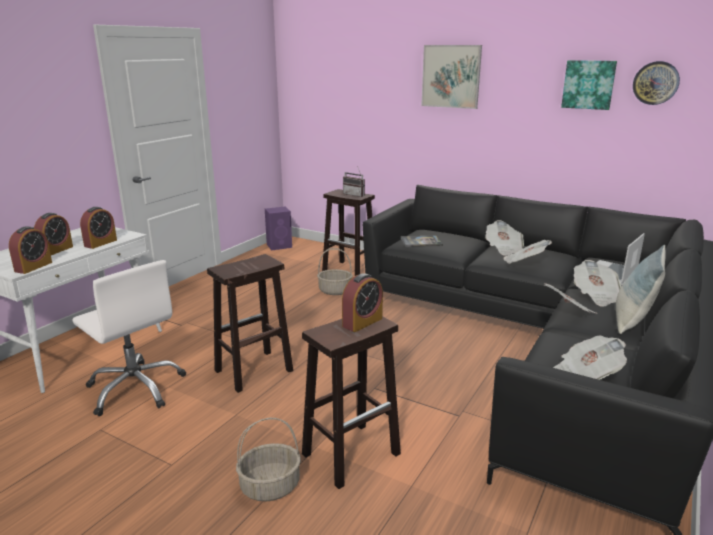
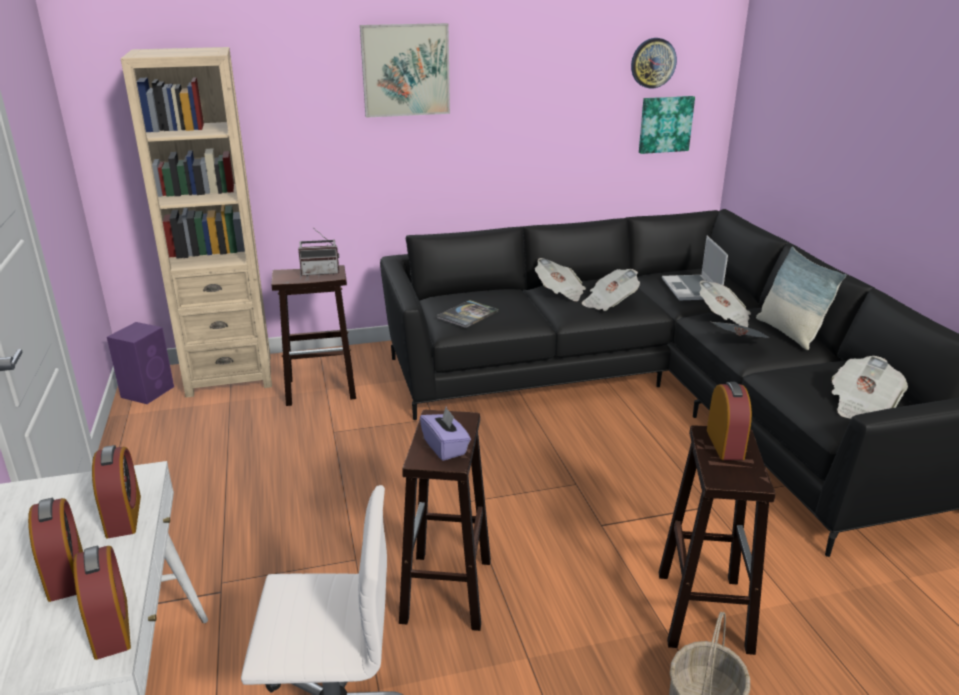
camera: 45 degrees left, 5 degrees up
basket [317,248,353,295] -> none
picture [561,60,617,110] -> picture moved to [639,96,695,154]
none -> beige bookcase [121,47,272,398]
none -> purple tissue box [420,407,471,461]

